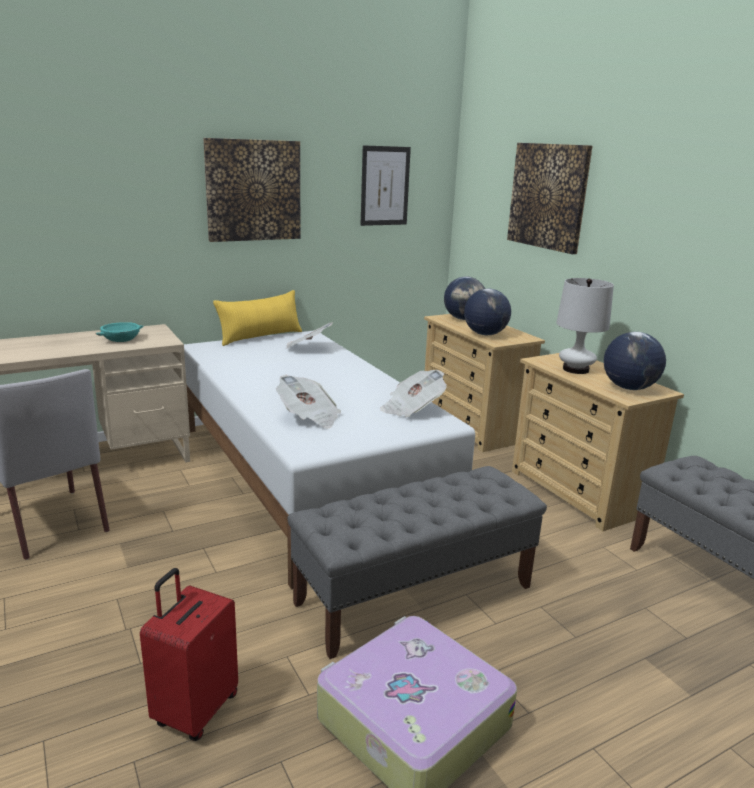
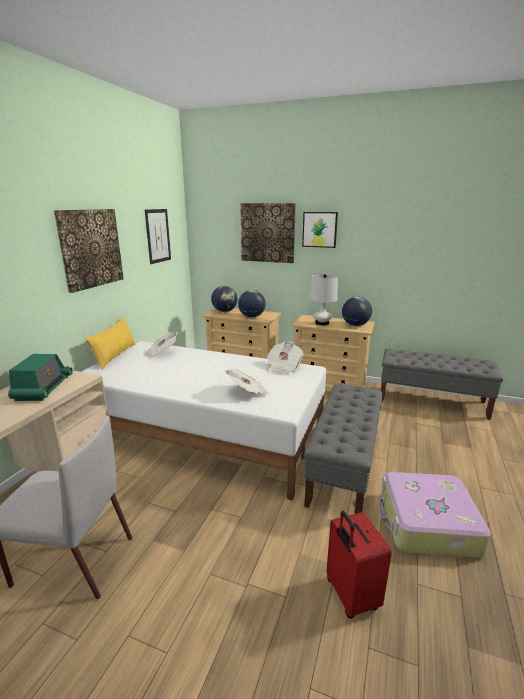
camera: 40 degrees left, 0 degrees up
turquoise bowl [95,322,144,342] -> radio [8,354,73,401]
none -> picture [302,212,338,248]

